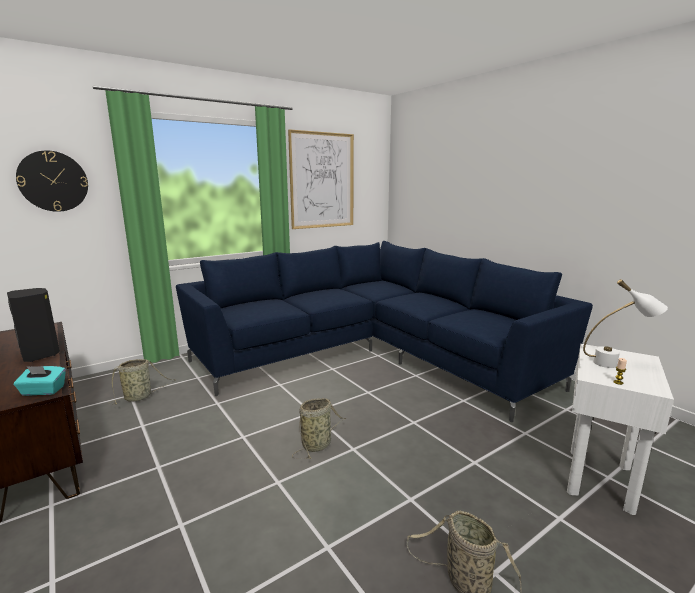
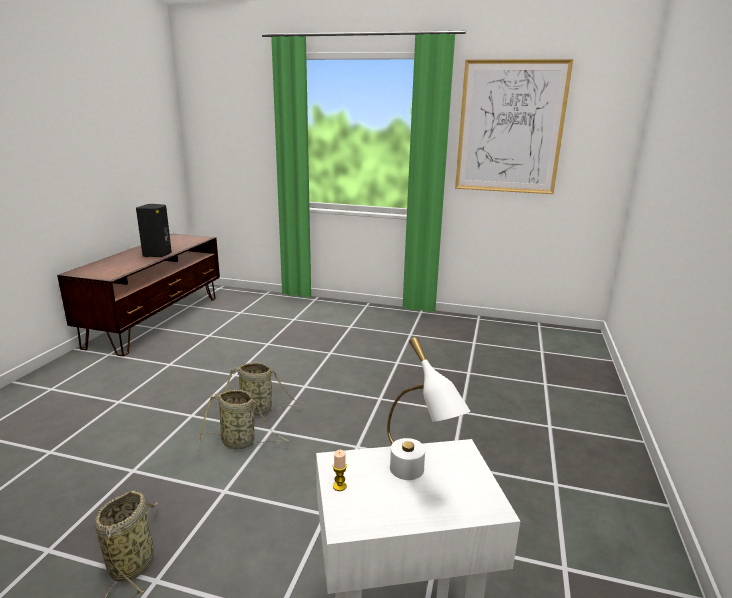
camera: 50 degrees right, 5 degrees up
turquoise tissue box [14,366,66,396] -> none
wall clock [16,151,88,212] -> none
basket [109,359,176,405] -> basket moved to [199,390,289,450]
blue sofa [176,241,593,422] -> none

